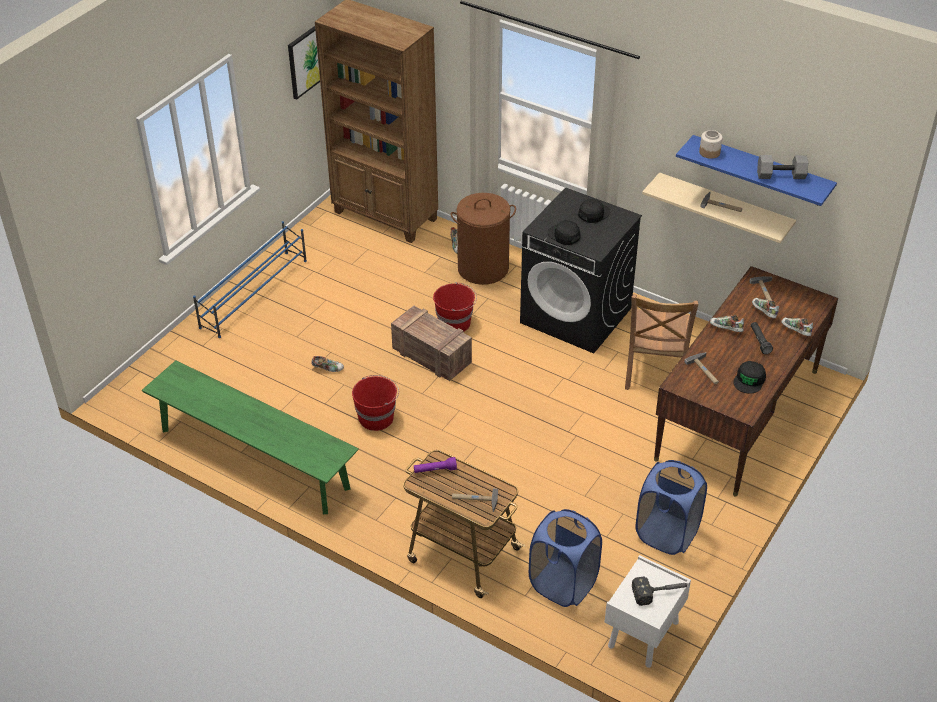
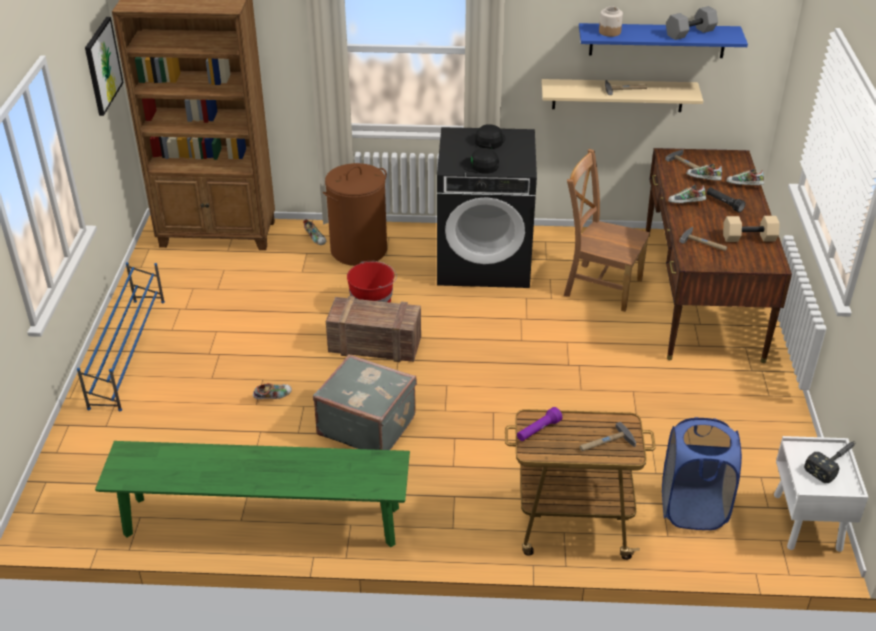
camera: 30 degrees left, 5 degrees down
red bucket [352,375,399,431] -> grey suitcase [313,354,417,450]
brown chair [625,294,698,390] -> brown chair turned 135 degrees clockwise [564,149,650,312]
blue laundry basket [636,460,707,555] -> none
black cap [733,361,766,394] -> beige dumbbell [723,216,780,242]

